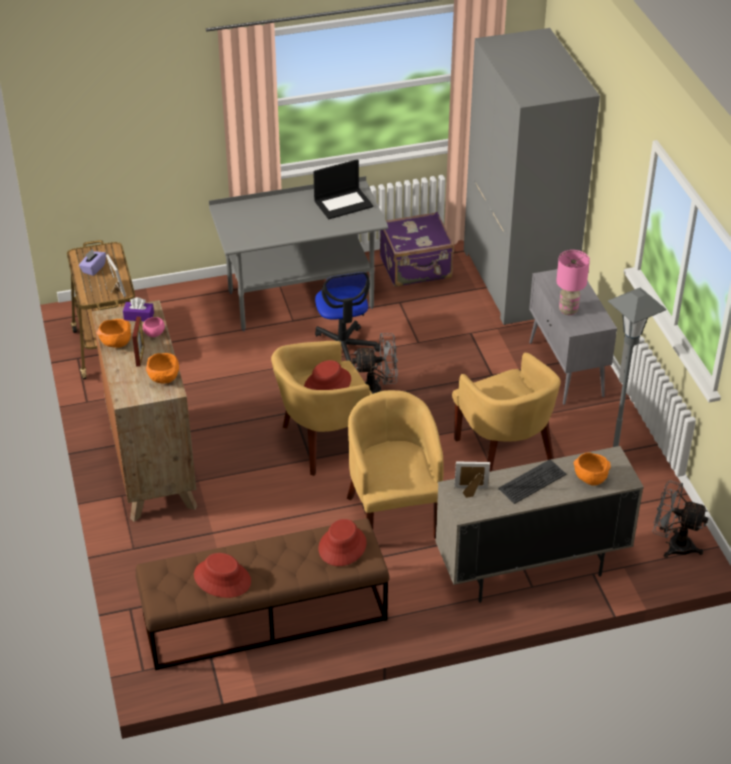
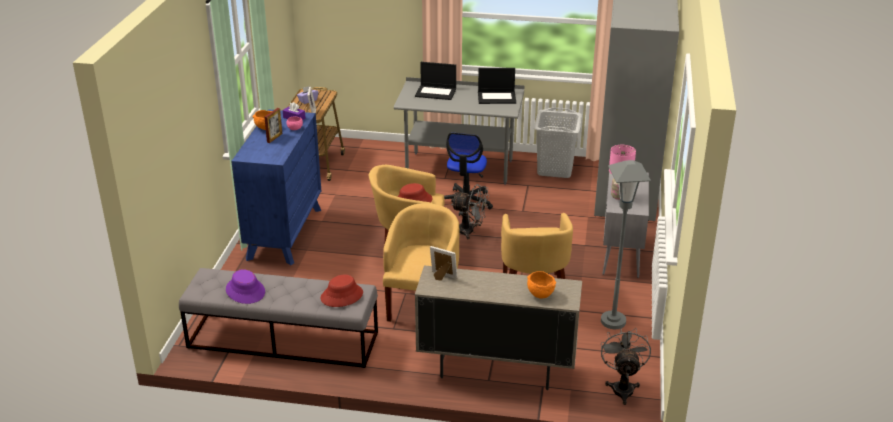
camera: 25 degrees right, 10 degrees down
brown dresser [92,300,197,522] -> blue dresser [231,109,321,265]
brown bench [136,518,389,670] -> grey bench [179,268,378,368]
orange bowl [146,353,179,384] -> none
red hat [194,553,251,598] -> purple hat [226,269,265,304]
purple suitcase [380,212,454,287] -> grey laundry basket [534,107,582,178]
keyboard [498,459,566,504] -> none
grey fan [653,480,709,558] -> grey fan turned 45 degrees clockwise [601,327,651,405]
none -> laptop [415,62,456,100]

